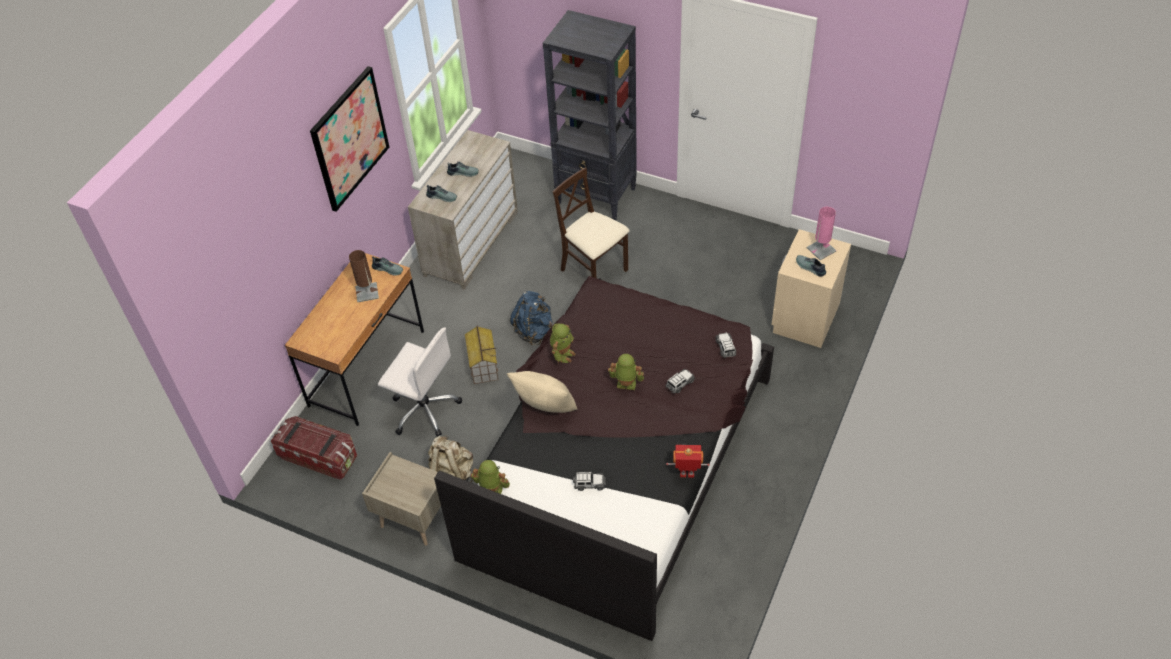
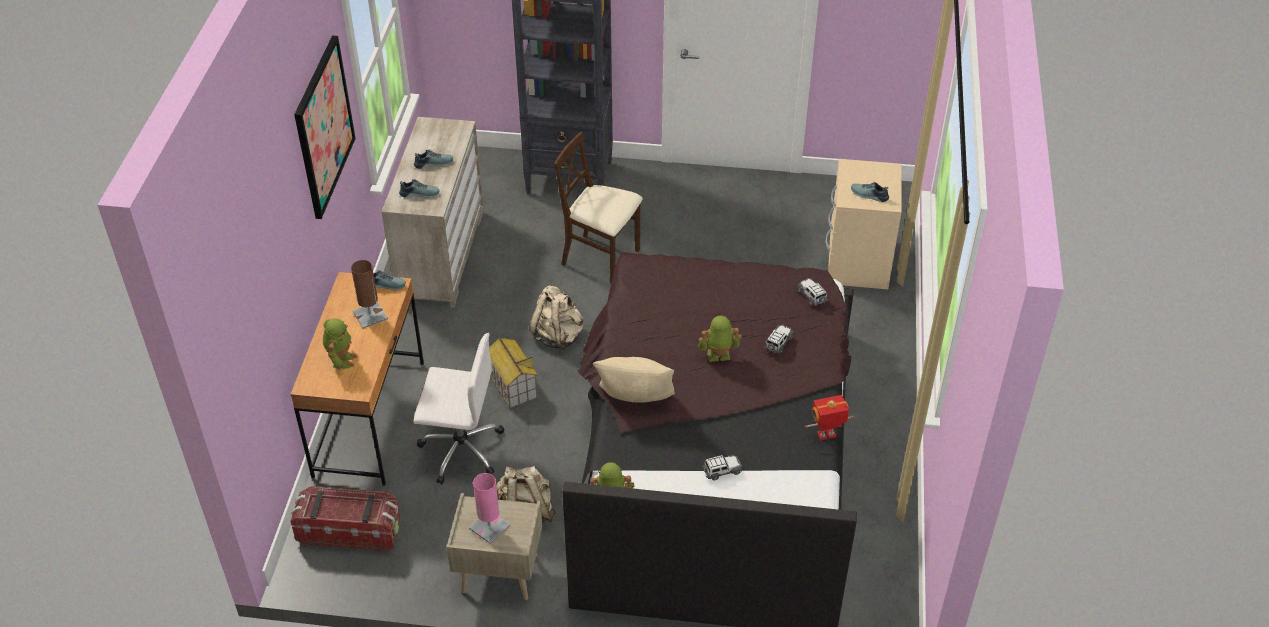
camera: 20 degrees left, 5 degrees down
blue backpack [510,291,552,345] -> beige backpack [529,285,583,351]
toy robot [550,323,576,364] -> toy robot moved to [323,318,357,370]
pink table lamp [807,207,836,260] -> pink table lamp moved to [469,473,510,544]

